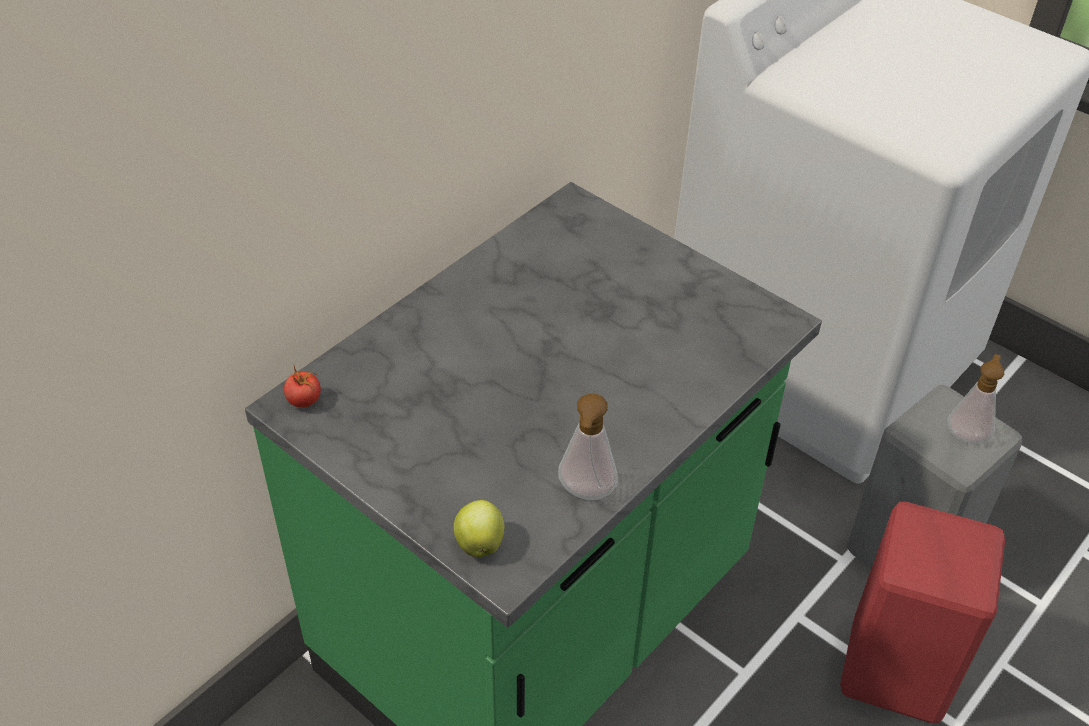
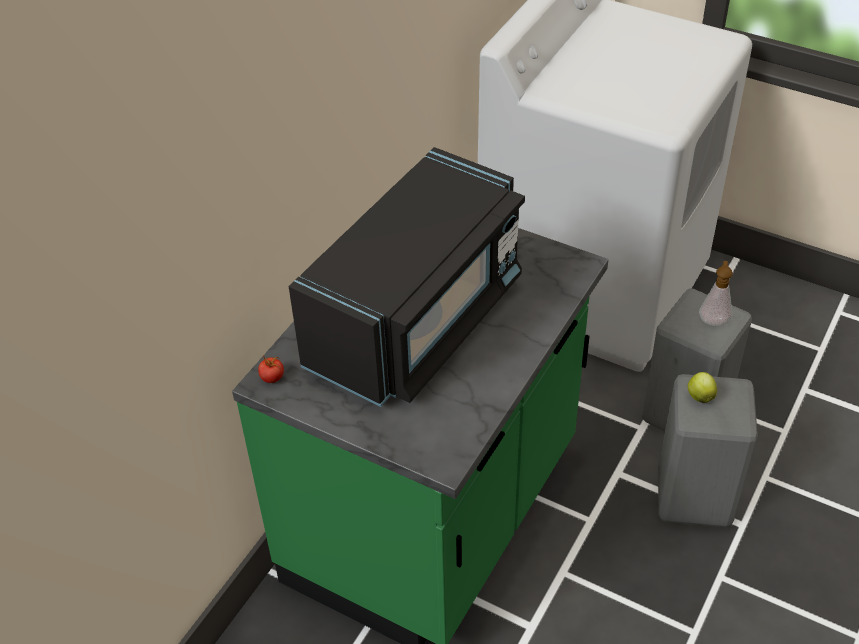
camera: 10 degrees left, 0 degrees up
apple [454,500,504,557] -> apple moved to [688,372,717,403]
soap dispenser [558,393,618,500] -> none
red stool [840,502,1005,723] -> grey stool [658,374,758,527]
none -> black microwave [289,147,525,407]

